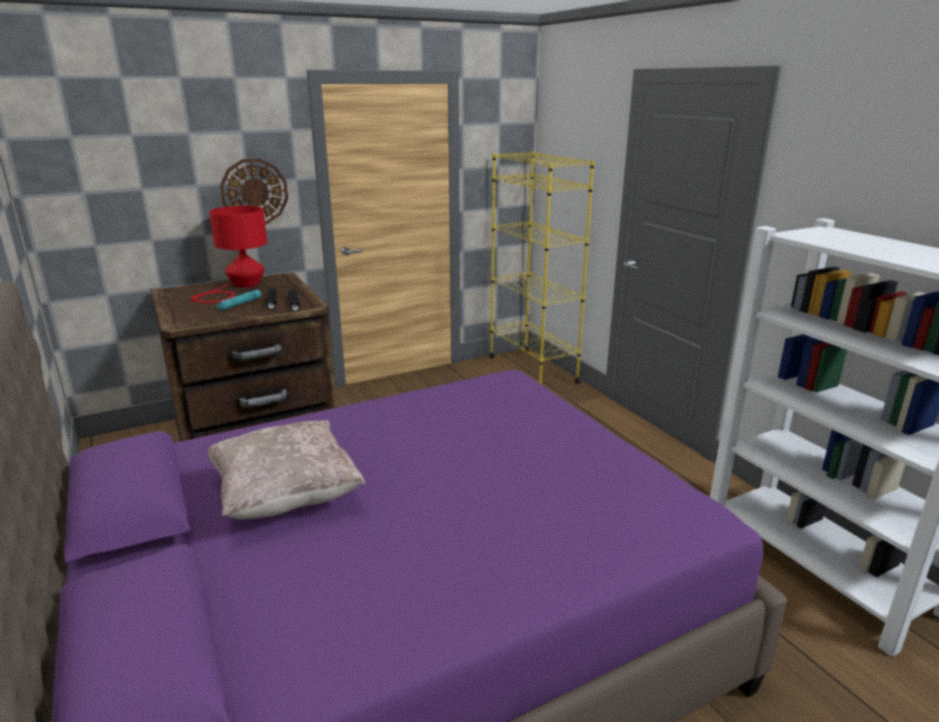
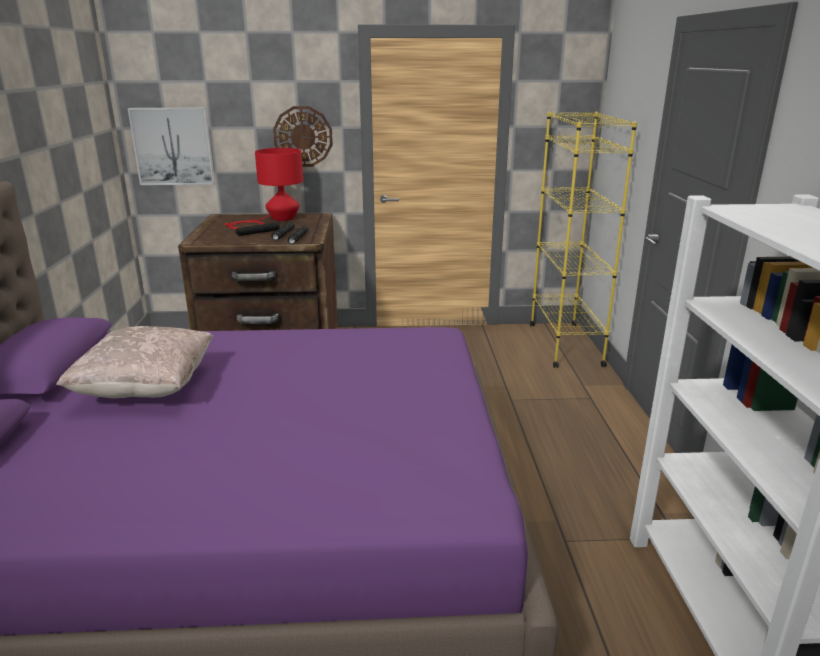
camera: 25 degrees right, 0 degrees up
turquoise flashlight [216,289,261,311] -> black flashlight [235,222,280,236]
none -> picture [128,108,215,185]

